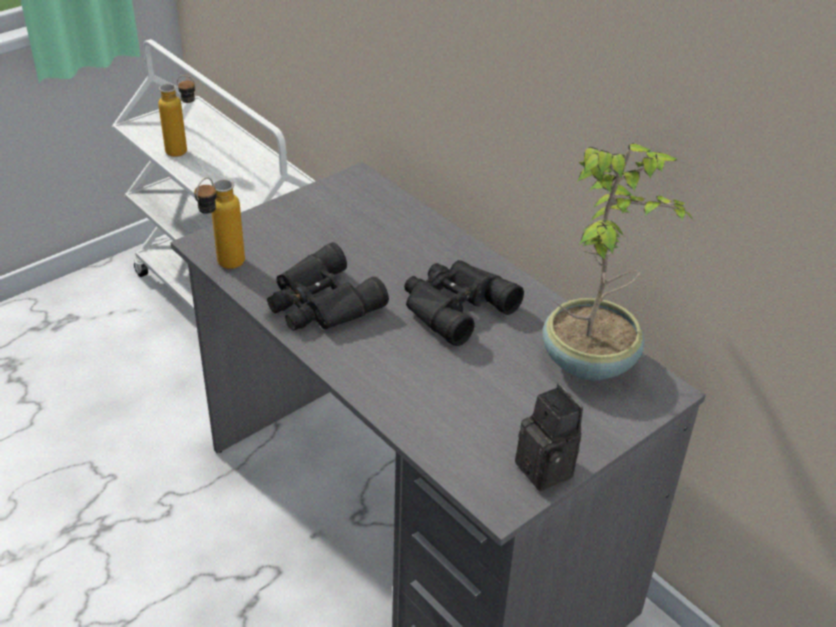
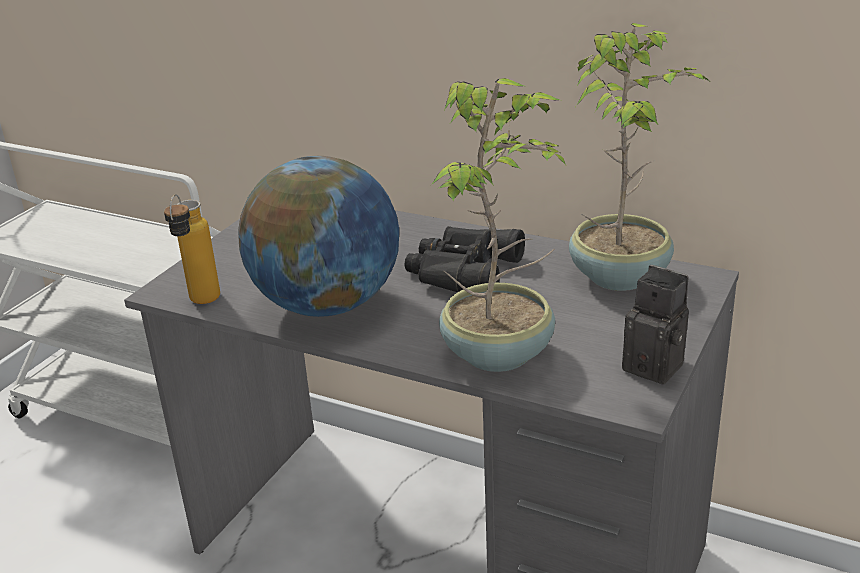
camera: 20 degrees left, 10 degrees down
bottle [158,75,196,157] -> none
black binoculars [267,242,389,331] -> globe [238,156,399,317]
none -> potted plant [431,78,566,372]

